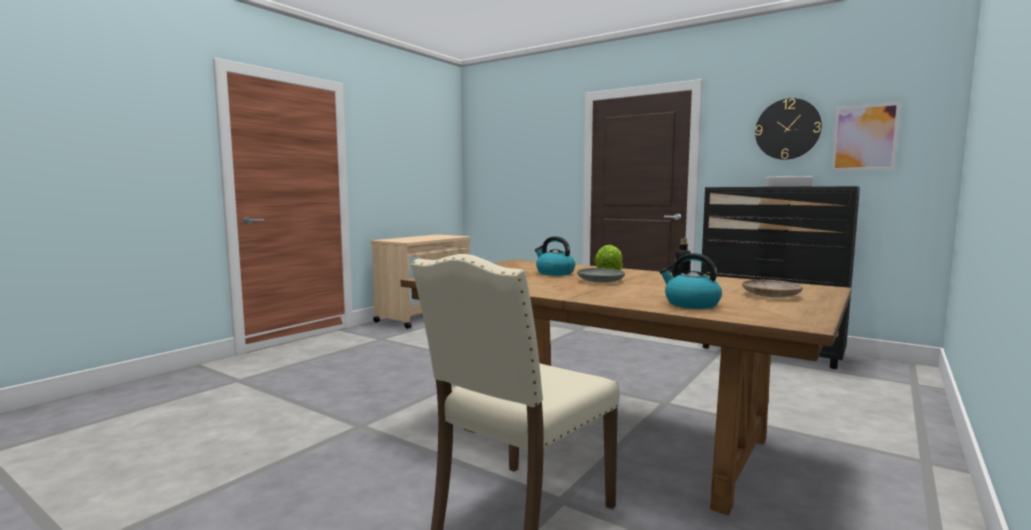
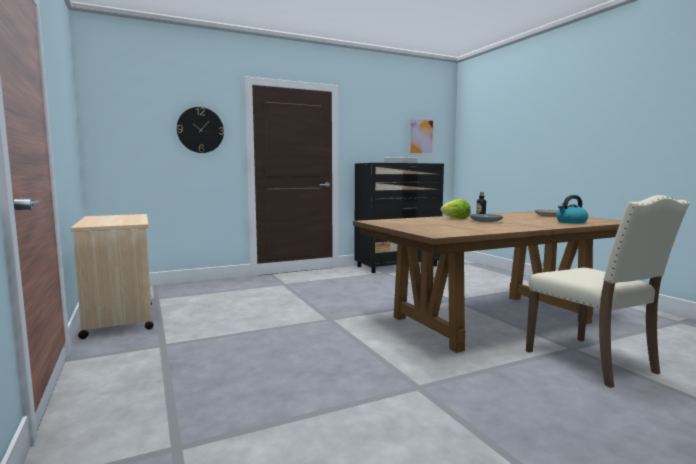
camera: 60 degrees left, 0 degrees up
kettle [535,236,575,276] -> none
wall clock [755,98,822,160] -> wall clock moved to [177,107,224,153]

